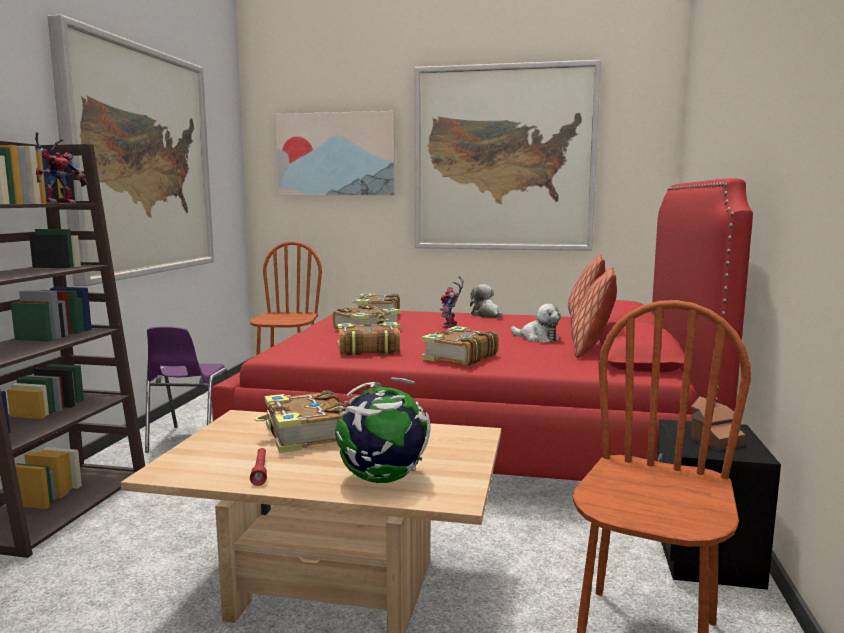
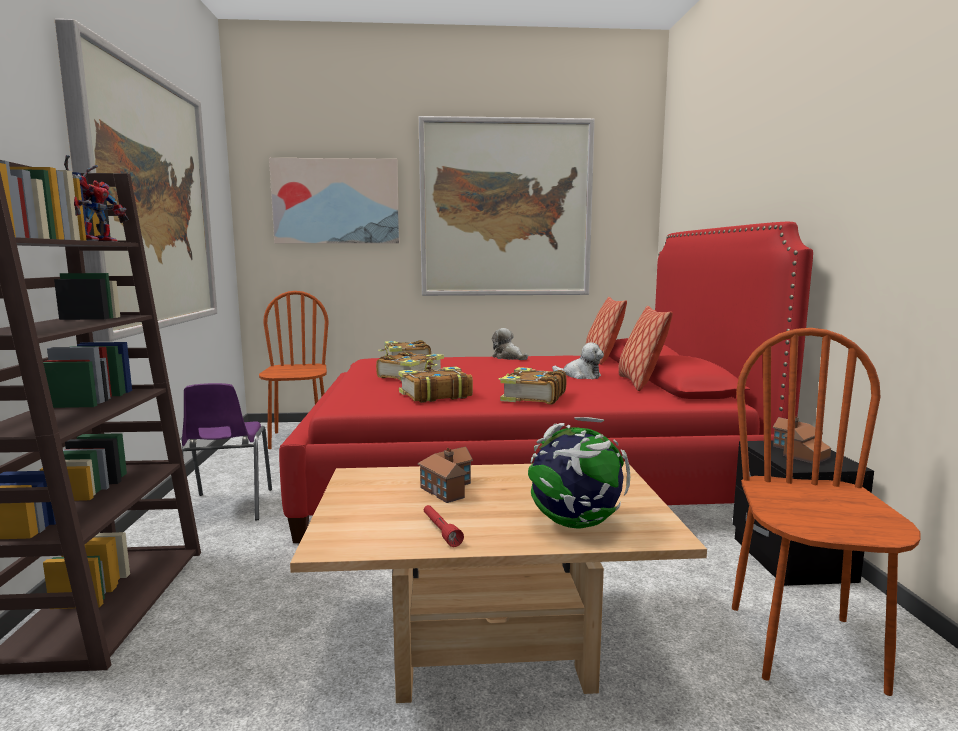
camera: 15 degrees left, 0 degrees up
book [255,390,346,453] -> toy house [418,446,473,503]
toy robot [440,276,464,328] -> none

